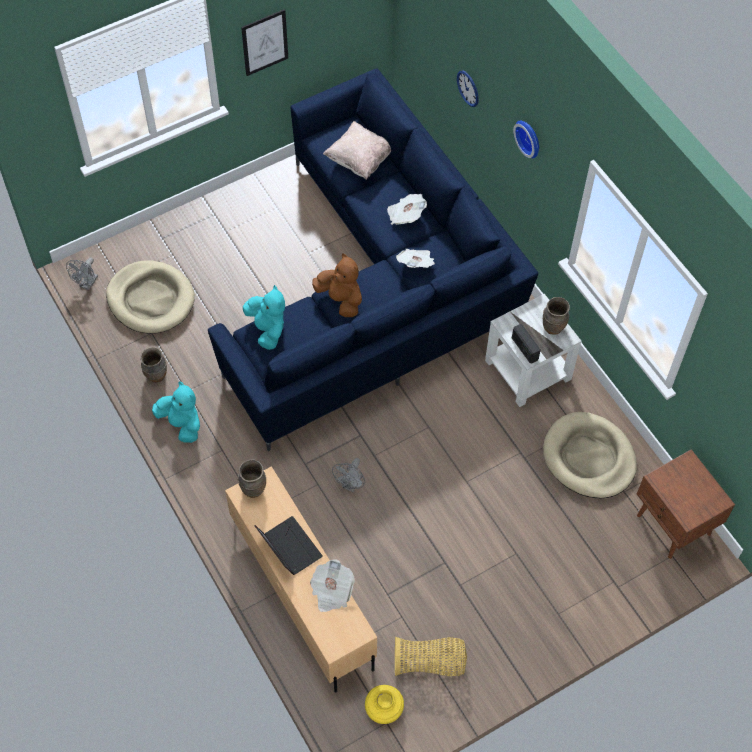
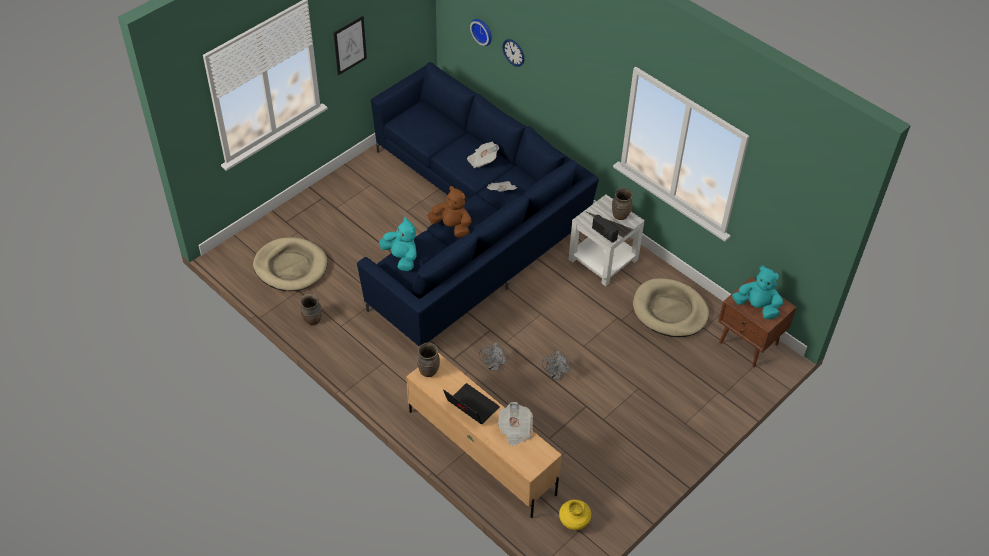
camera: 15 degrees left, 10 degrees down
grey fan [66,258,98,290] -> grey fan moved to [542,350,572,380]
turquoise plush toy [152,381,200,443] -> turquoise plush toy moved to [732,266,783,319]
beige pillow [323,121,391,180] -> none
basket [395,637,467,676] -> none
wall clock [513,121,539,158] -> wall clock moved to [470,19,492,46]

